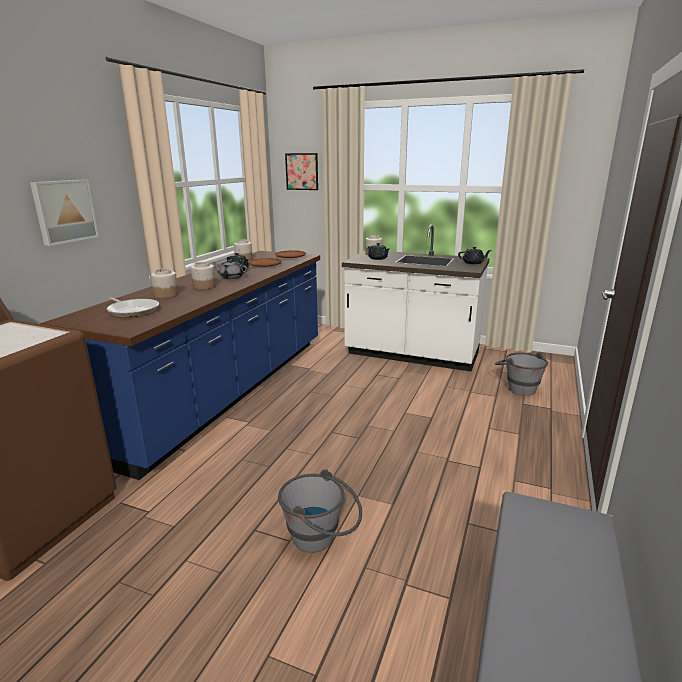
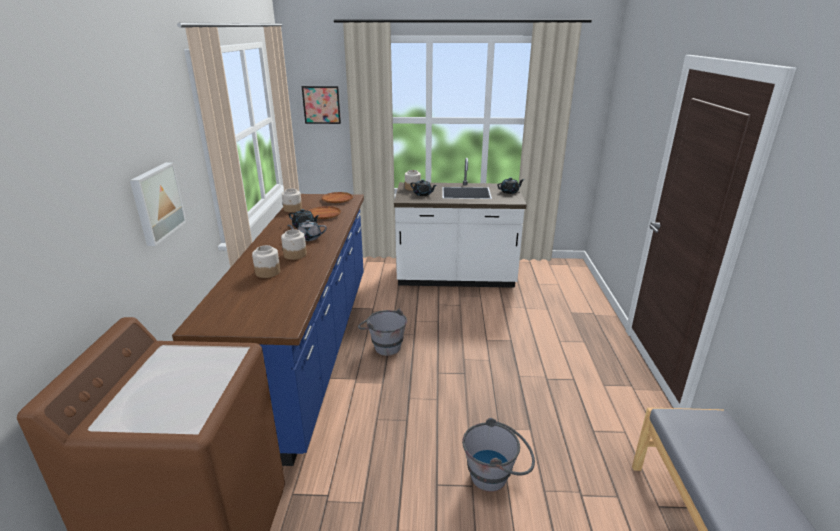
camera: 20 degrees left, 5 degrees up
frying pan [107,297,159,317] -> none
grey bucket [495,352,548,396] -> grey bucket moved to [358,308,407,356]

